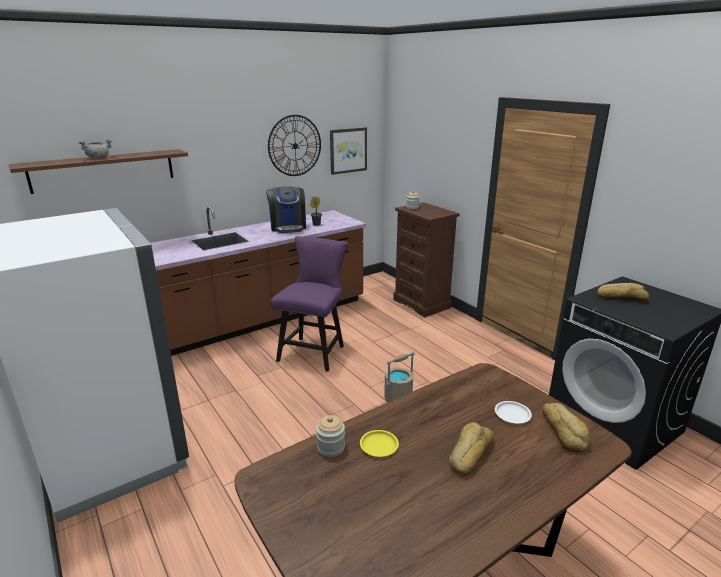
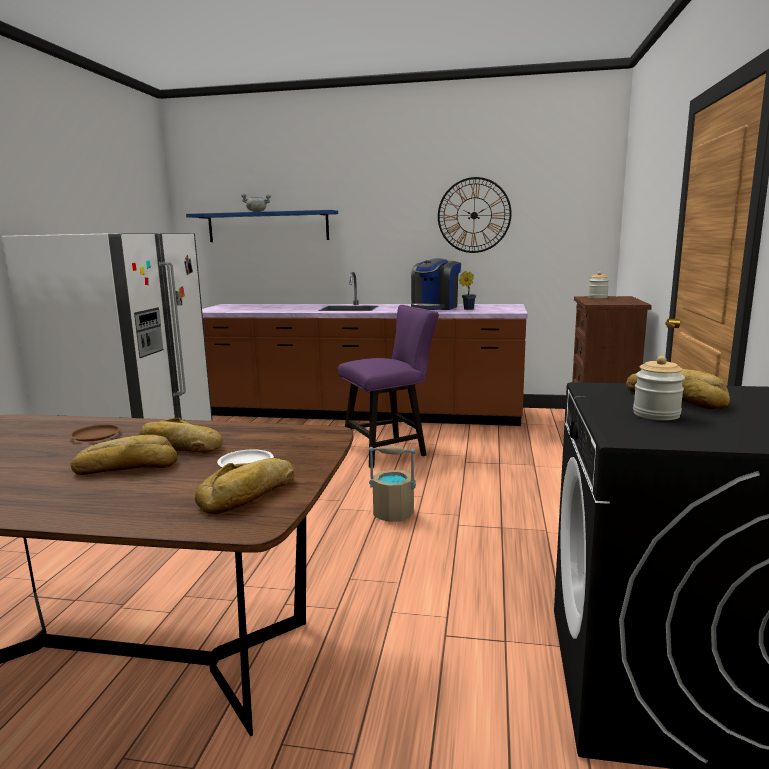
camera: 45 degrees right, 10 degrees down
brown shelf [9,149,188,194] -> blue shelf [186,210,338,242]
jar [316,415,345,457] -> jar moved to [633,356,685,420]
picture [330,127,367,175] -> none
yellow plate [360,430,399,457] -> brown plate [69,424,121,442]
none -> bread [138,418,223,453]

